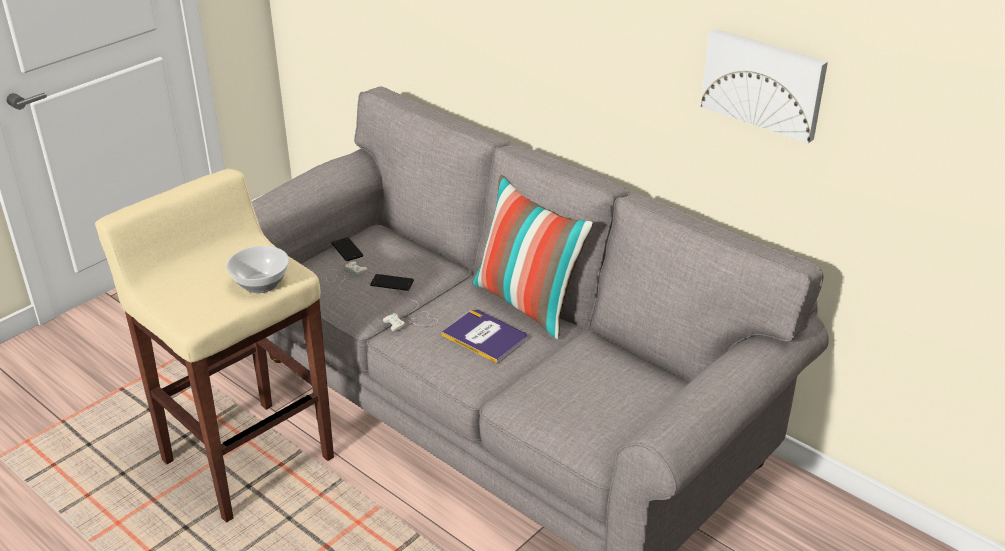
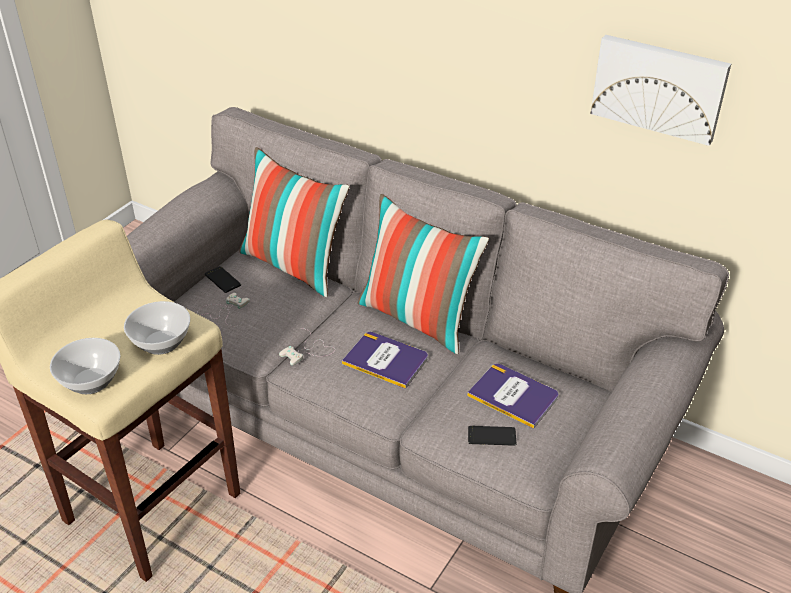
camera: 10 degrees left, 5 degrees up
phone [370,274,414,291] -> phone moved to [468,426,516,446]
none -> bowl [50,338,121,394]
none -> pillow [240,147,350,297]
none -> book [467,364,558,429]

